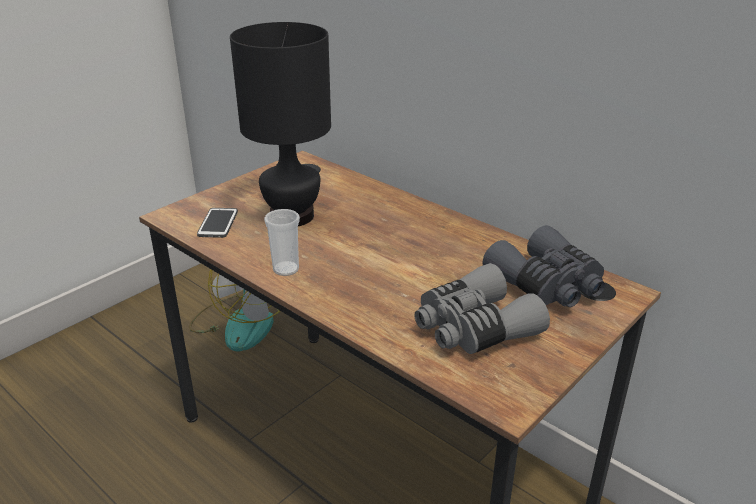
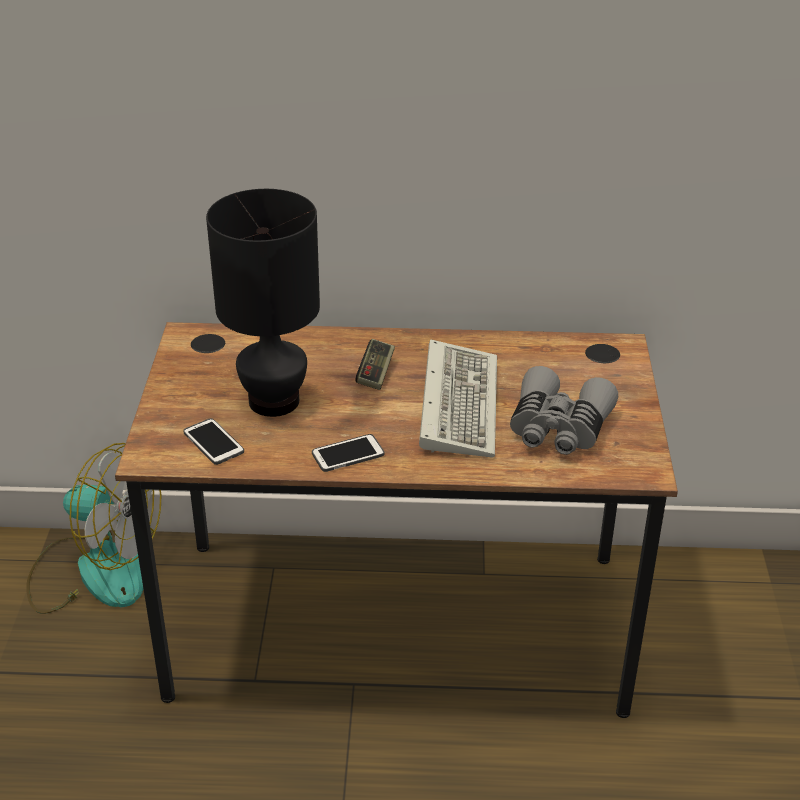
camera: 40 degrees left, 5 degrees up
cup [264,209,300,276] -> phone [312,434,385,472]
grey binoculars [483,225,605,307] -> none
none -> game controller [356,339,395,390]
none -> keyboard [419,339,497,458]

